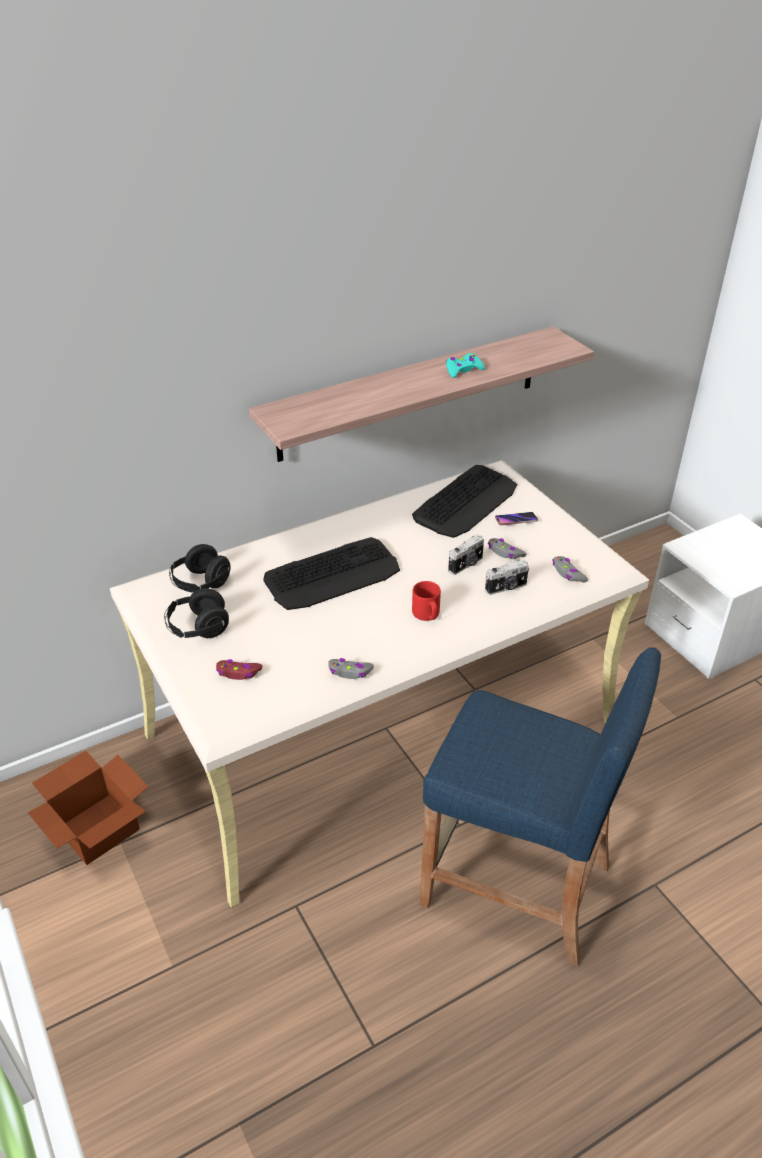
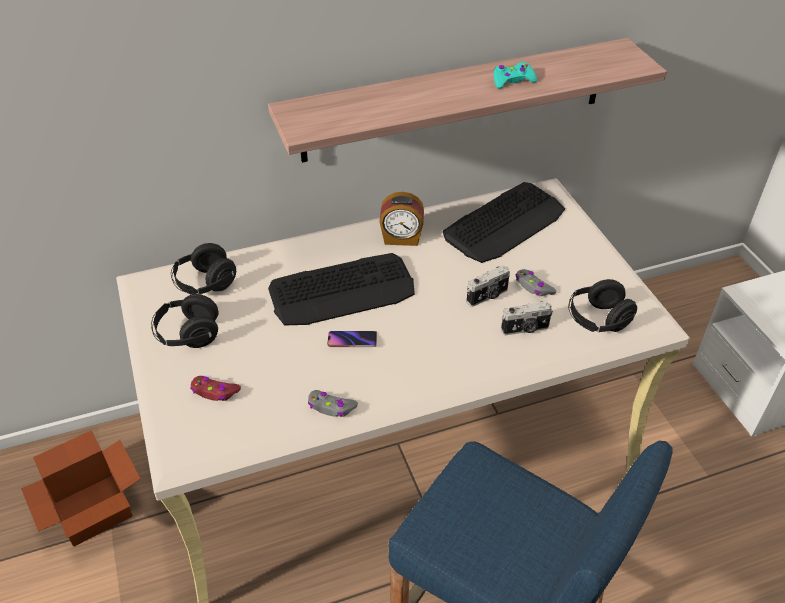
camera: 10 degrees right, 5 degrees up
red mug [412,581,441,621] -> none
phone [495,512,538,525] -> phone moved to [327,331,377,347]
grey game controller [553,556,588,583] -> black headphones [568,279,637,332]
none -> alarm clock [379,192,424,246]

